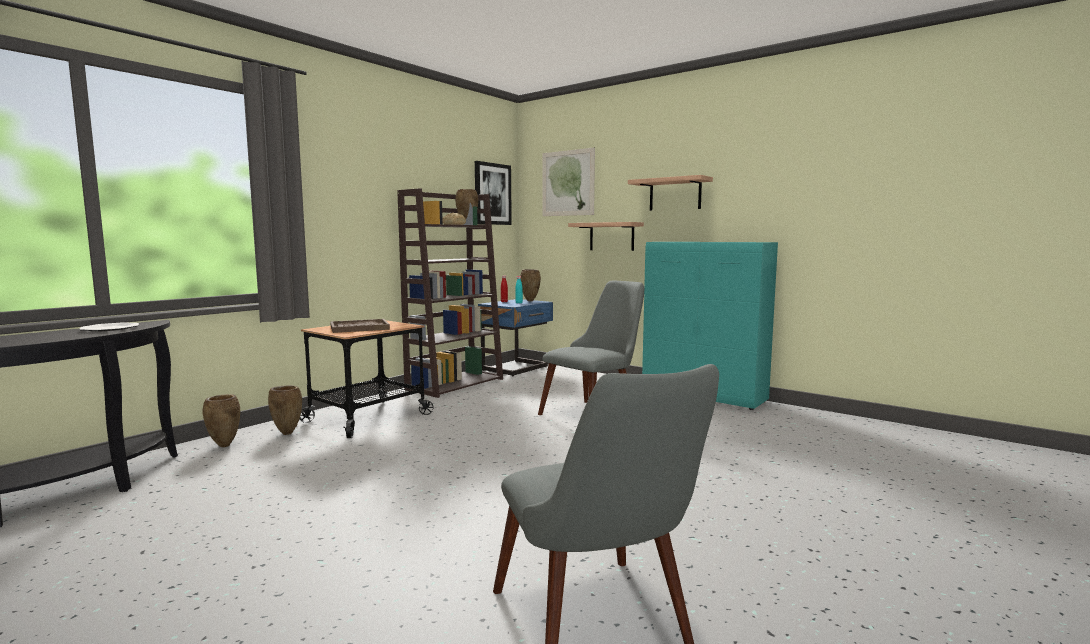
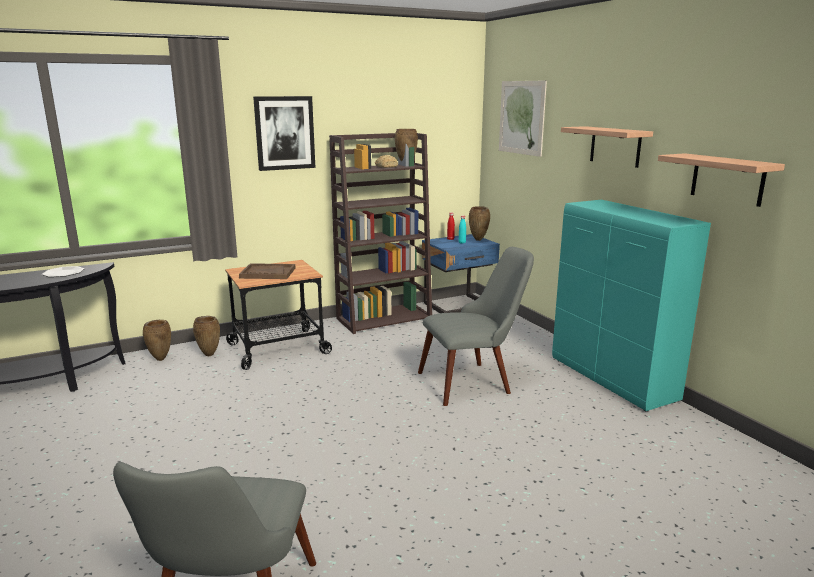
camera: 25 degrees right, 10 degrees up
picture [475,161,512,225] -> picture moved to [253,96,315,171]
shelf [568,222,644,251] -> shelf moved to [658,153,785,207]

